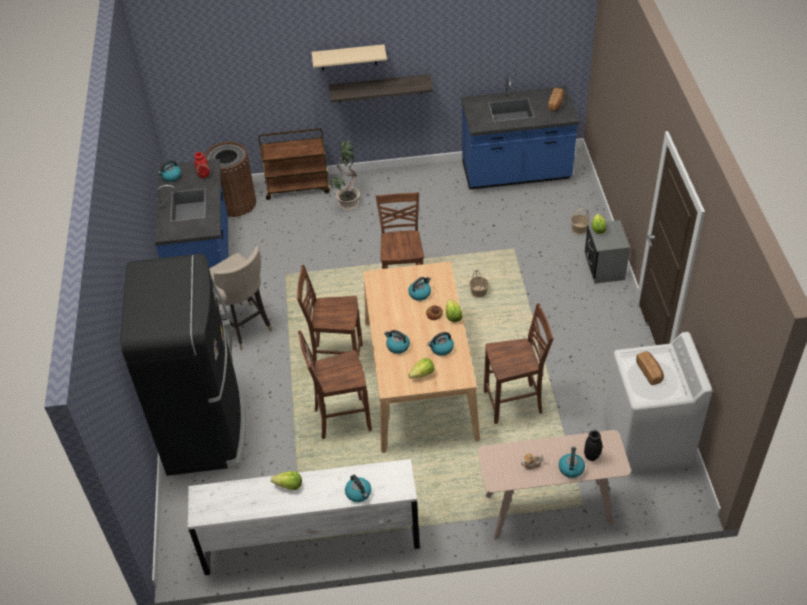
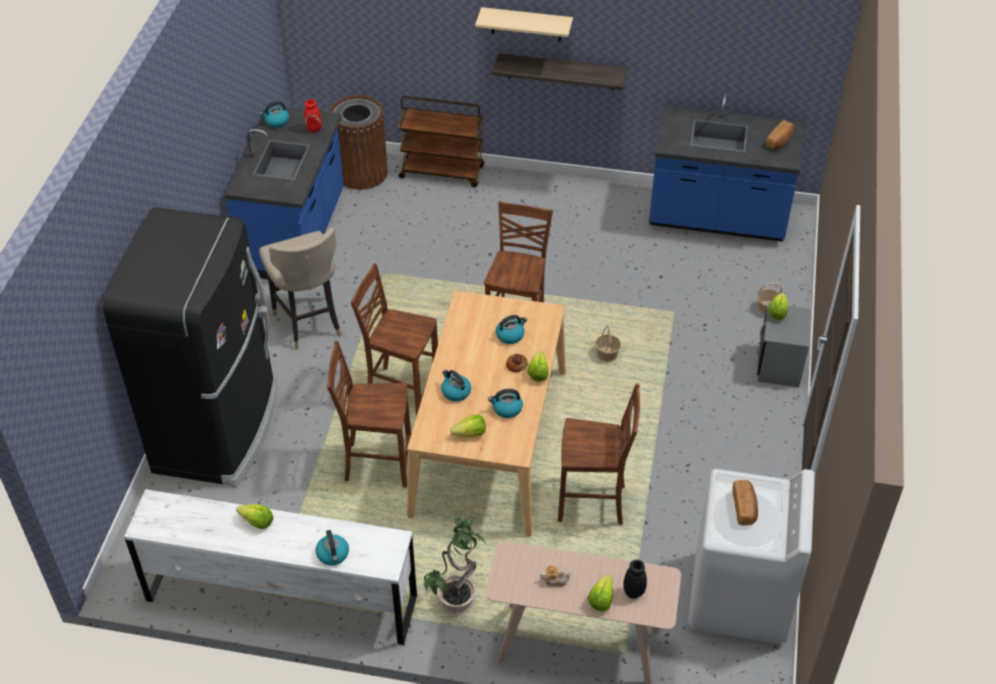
camera: 15 degrees right, 0 degrees up
potted plant [330,140,360,210] -> potted plant moved to [424,517,486,616]
kettle [559,447,585,478] -> lettuce [588,574,613,612]

